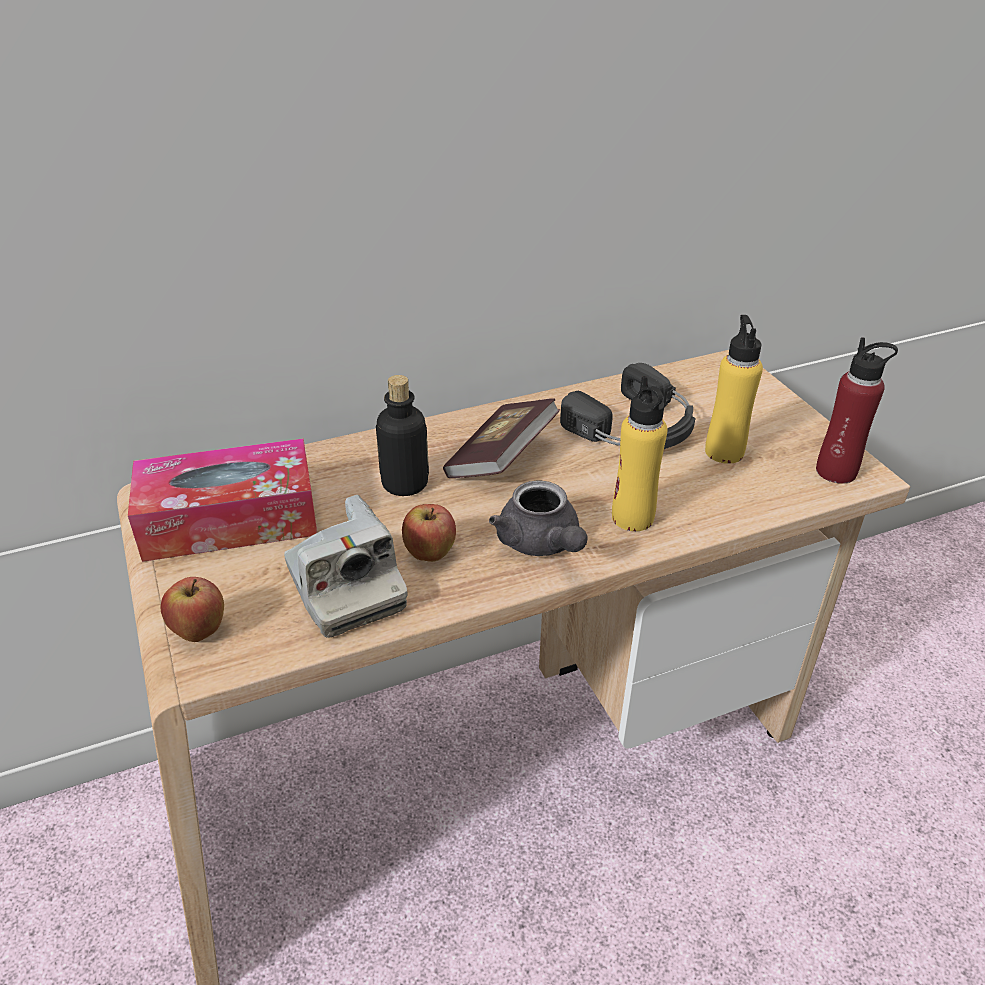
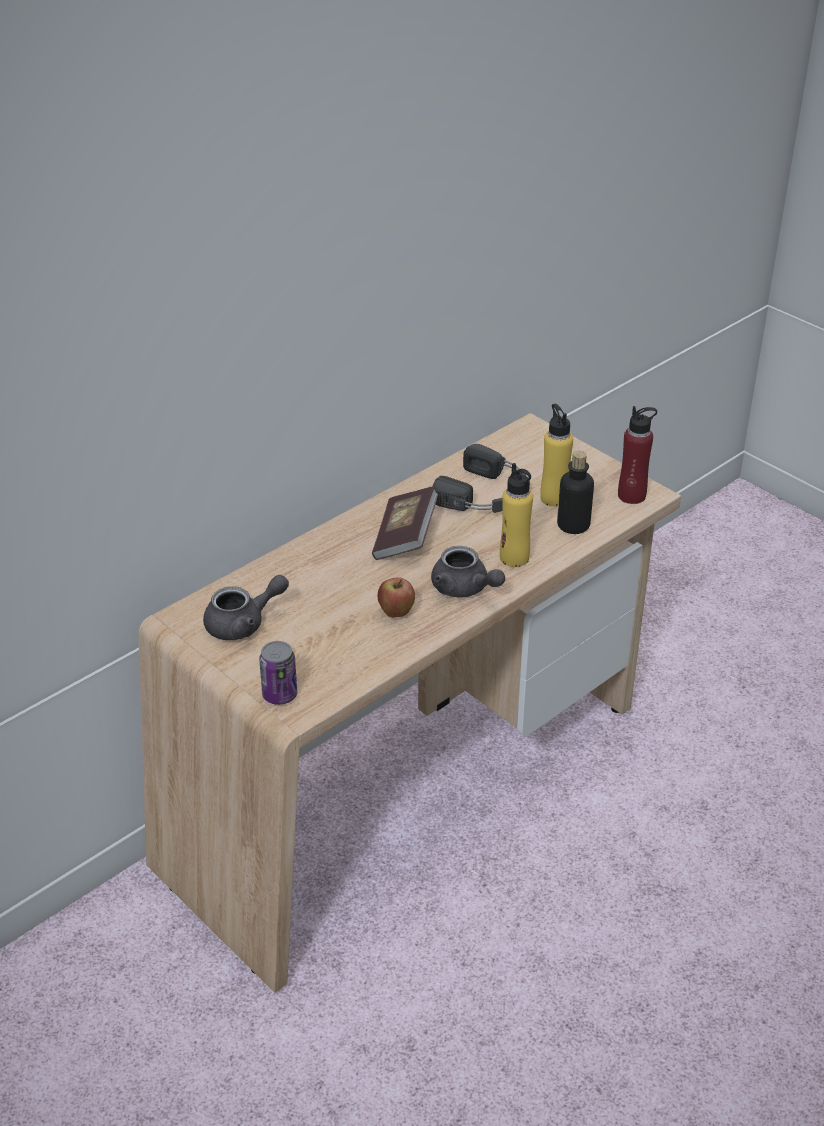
camera: 20 degrees left, 0 degrees up
tissue box [128,438,317,562] -> grey teapot [203,575,289,640]
apple [161,577,224,642] -> can [259,641,297,705]
camera [284,495,408,638] -> none
bottle [376,375,429,496] -> bottle moved to [557,451,594,534]

